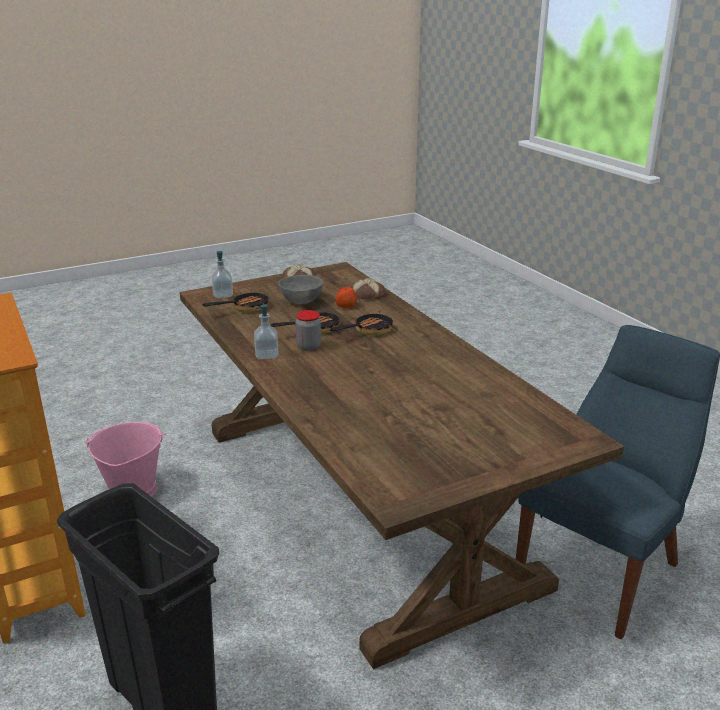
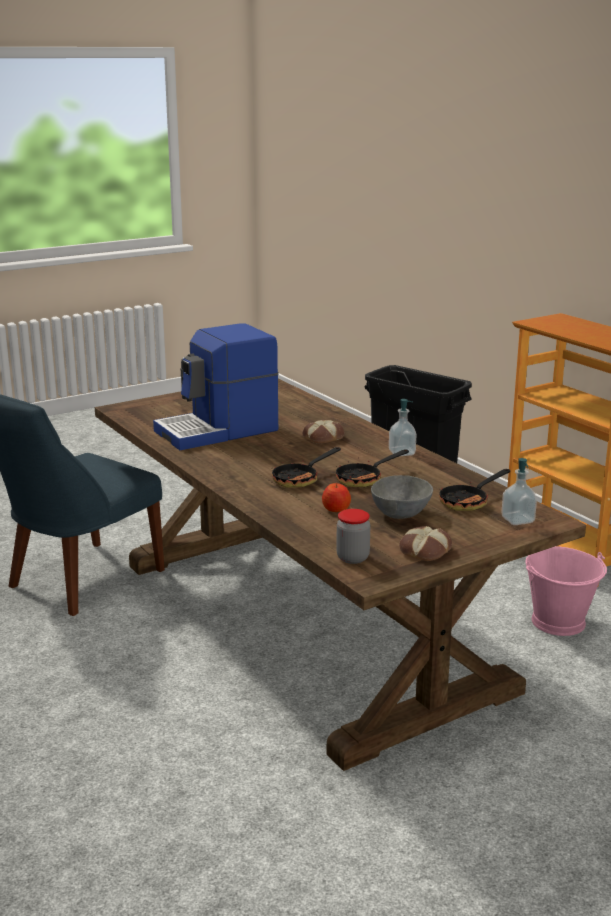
camera: 175 degrees right, 5 degrees down
jar [296,310,321,351] -> jar moved to [336,509,370,564]
bread [350,278,385,299] -> bread moved to [302,420,345,444]
none -> coffee machine [153,323,278,450]

